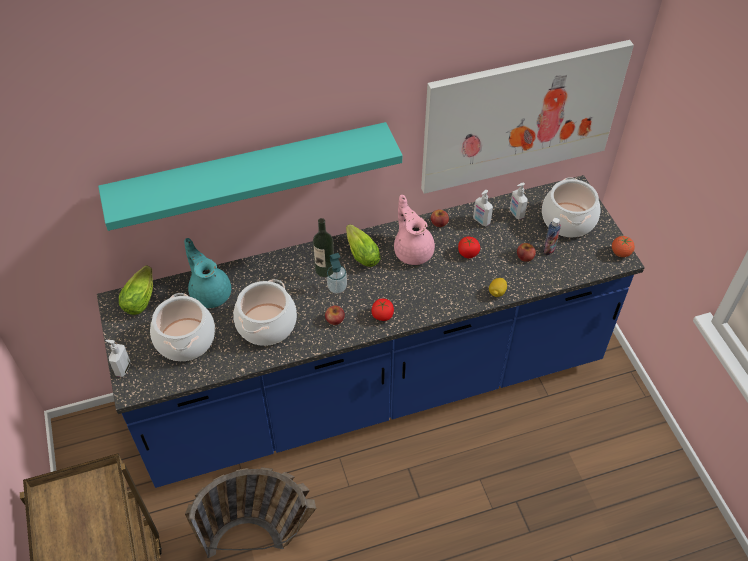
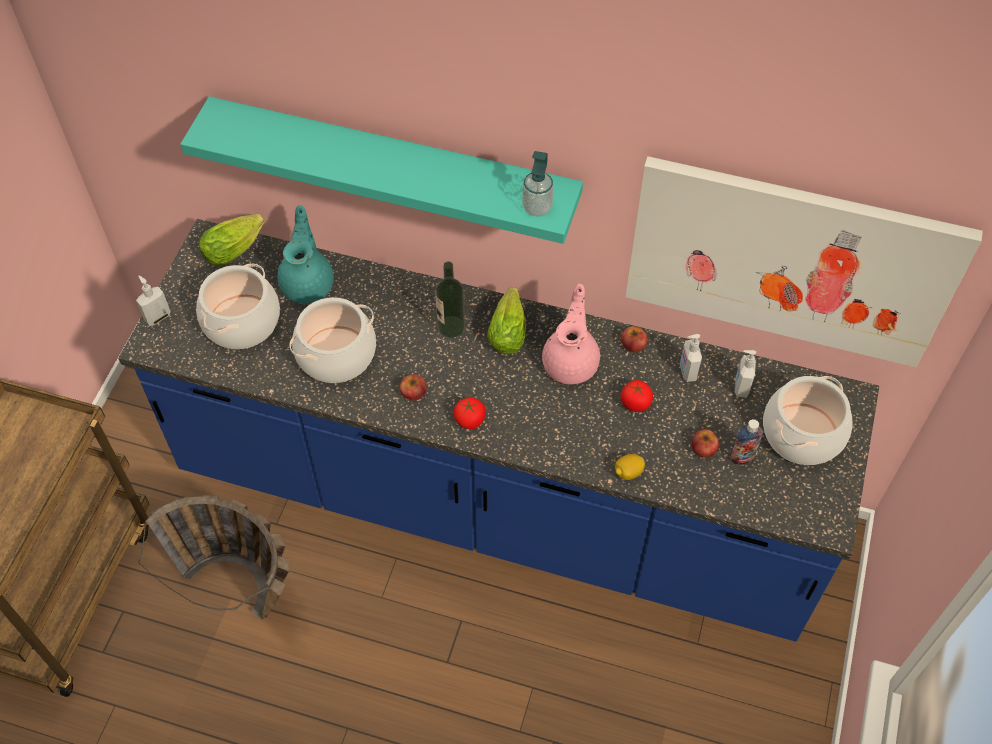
camera: 35 degrees right, 5 degrees up
soap dispenser [327,253,347,294] -> soap dispenser moved to [522,151,554,216]
tomato [612,236,635,257] -> none

